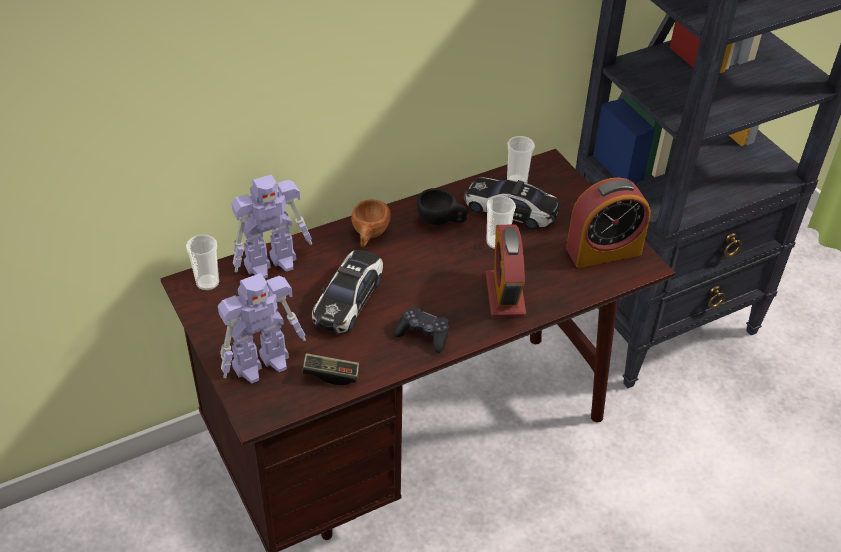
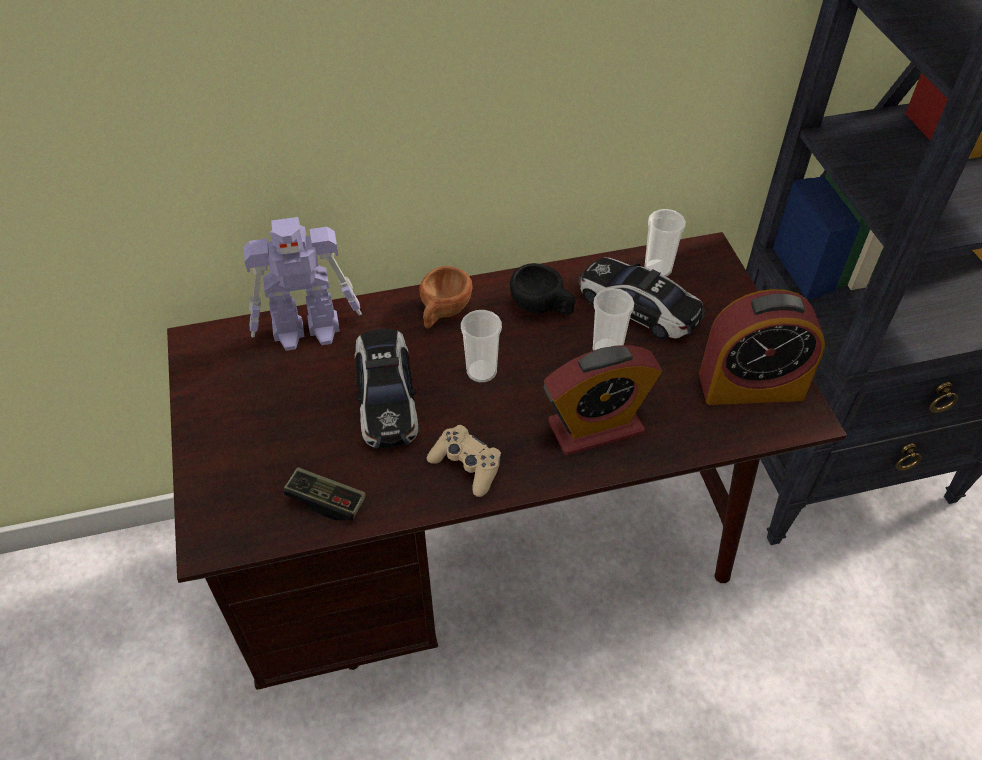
camera: 15 degrees right, 5 degrees up
cup [186,234,219,290] -> cup moved to [461,310,502,383]
toy robot [218,273,306,383] -> none
toy car [312,250,383,333] -> toy car turned 45 degrees counterclockwise [355,329,419,449]
black game controller [393,306,448,353] -> beige game controller [427,425,501,497]
alarm clock [486,224,526,317] -> alarm clock turned 120 degrees counterclockwise [543,345,662,455]

